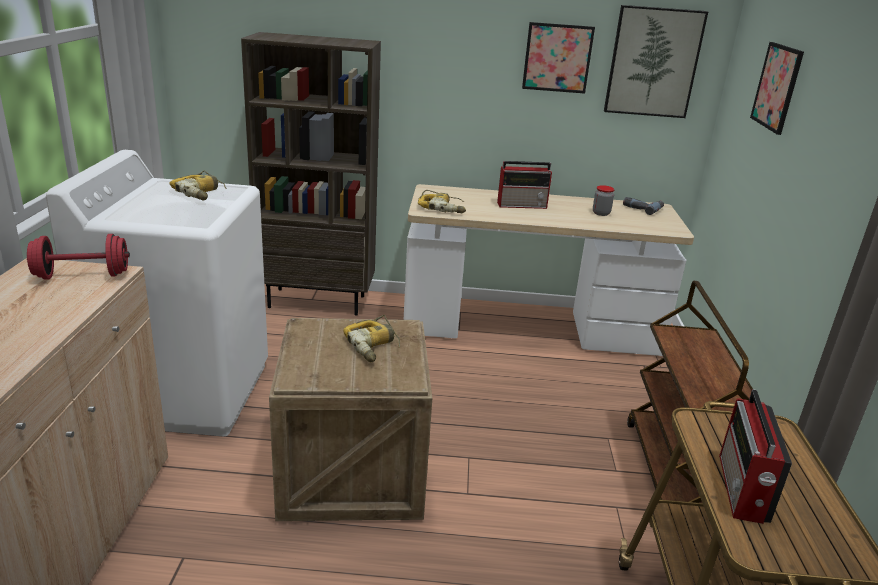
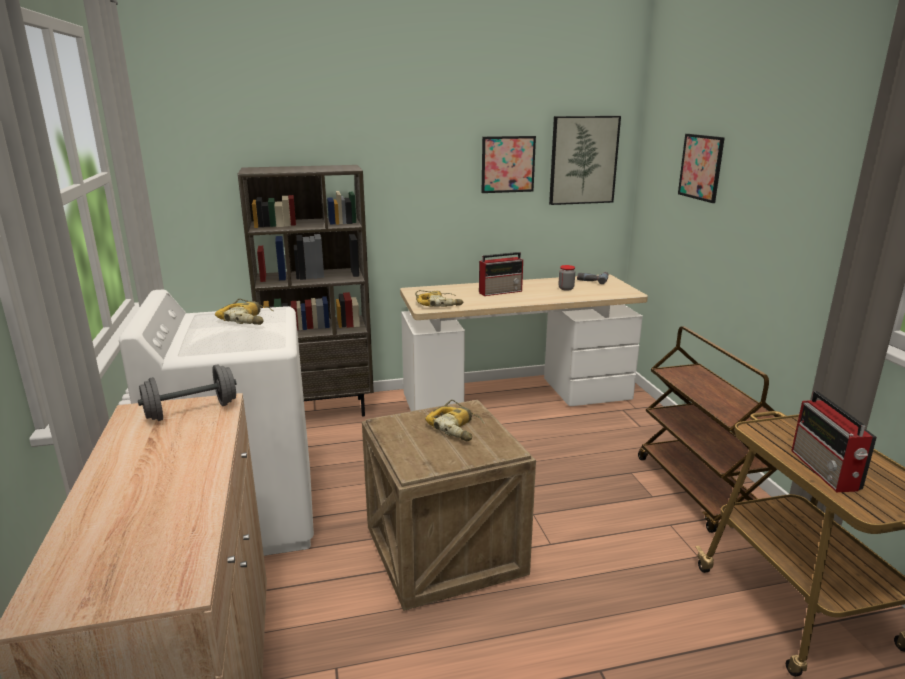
camera: 15 degrees left, 5 degrees down
red dumbbell [27,234,130,280] -> grey dumbbell [138,364,237,421]

